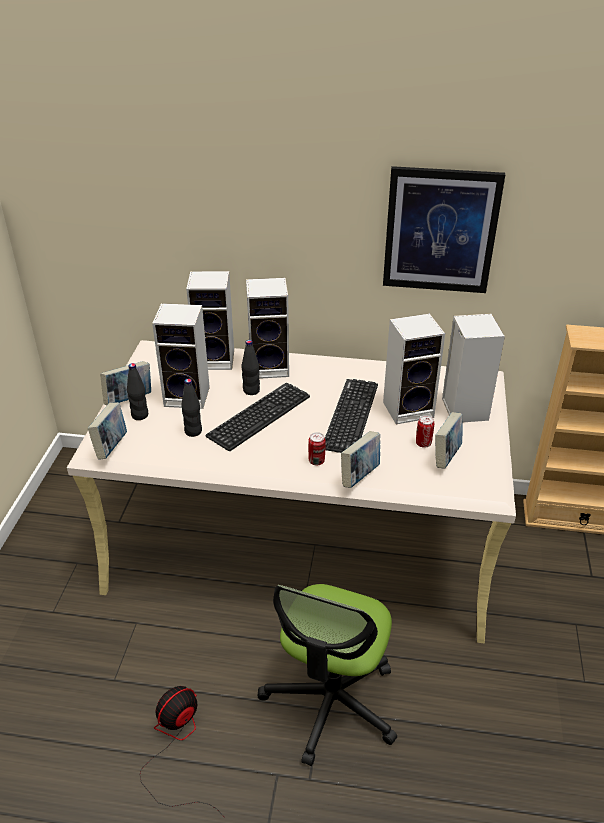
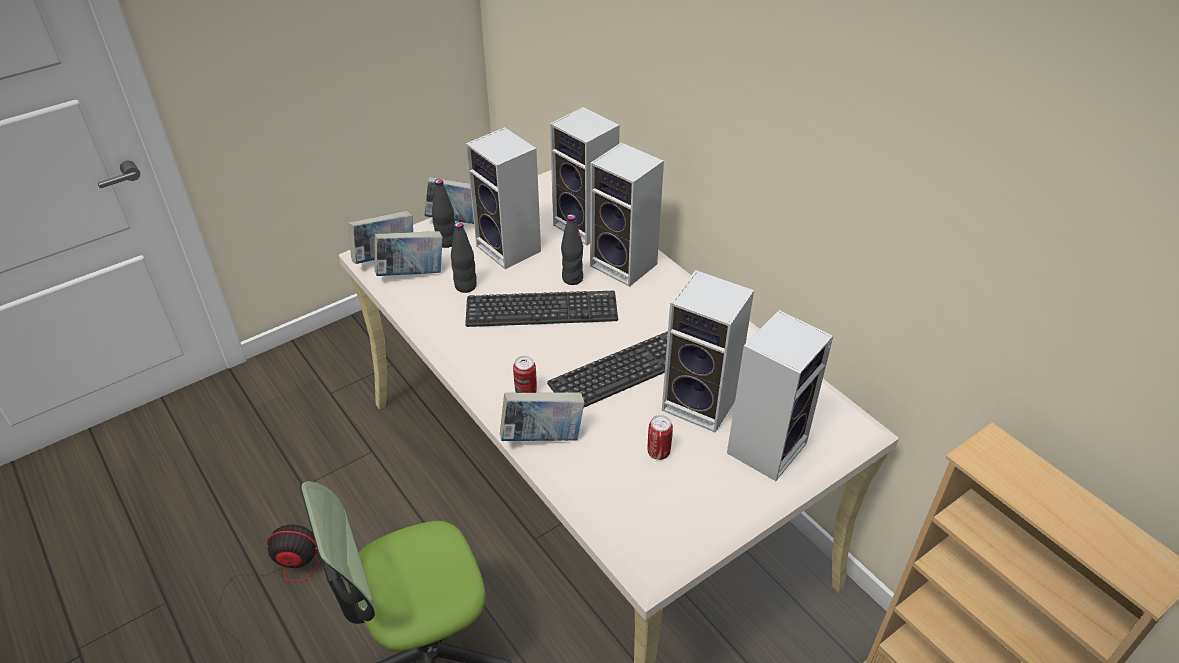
camera: 45 degrees right, 5 degrees up
picture [383,166,505,293] -> none
book [435,412,463,469] -> book moved to [375,231,443,276]

